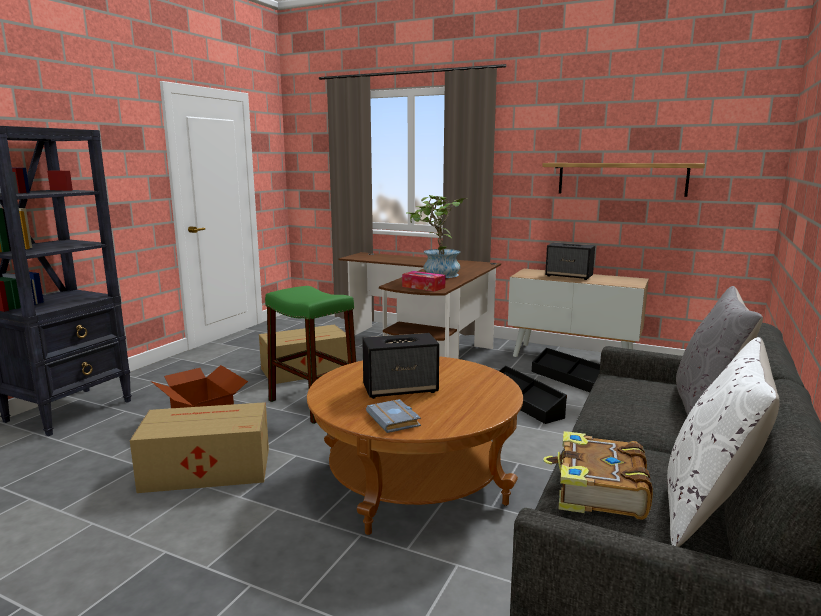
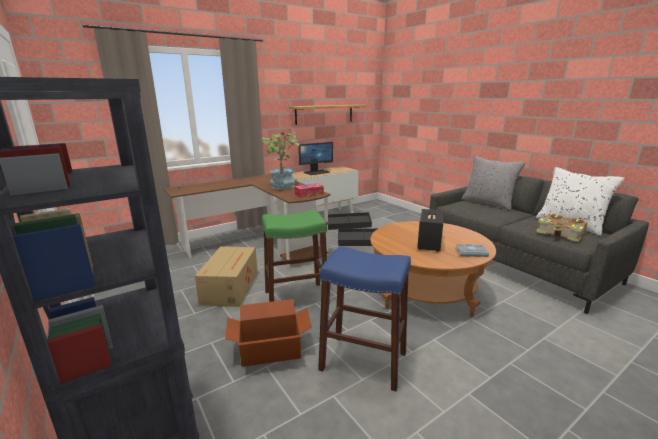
camera: 60 degrees left, 5 degrees up
cardboard box [130,402,269,493] -> blue stool [318,246,411,391]
speaker [545,242,595,280] -> monitor [298,142,333,175]

